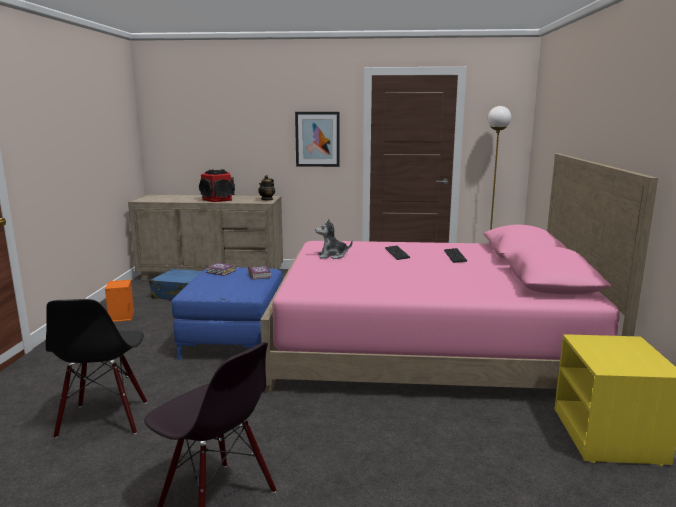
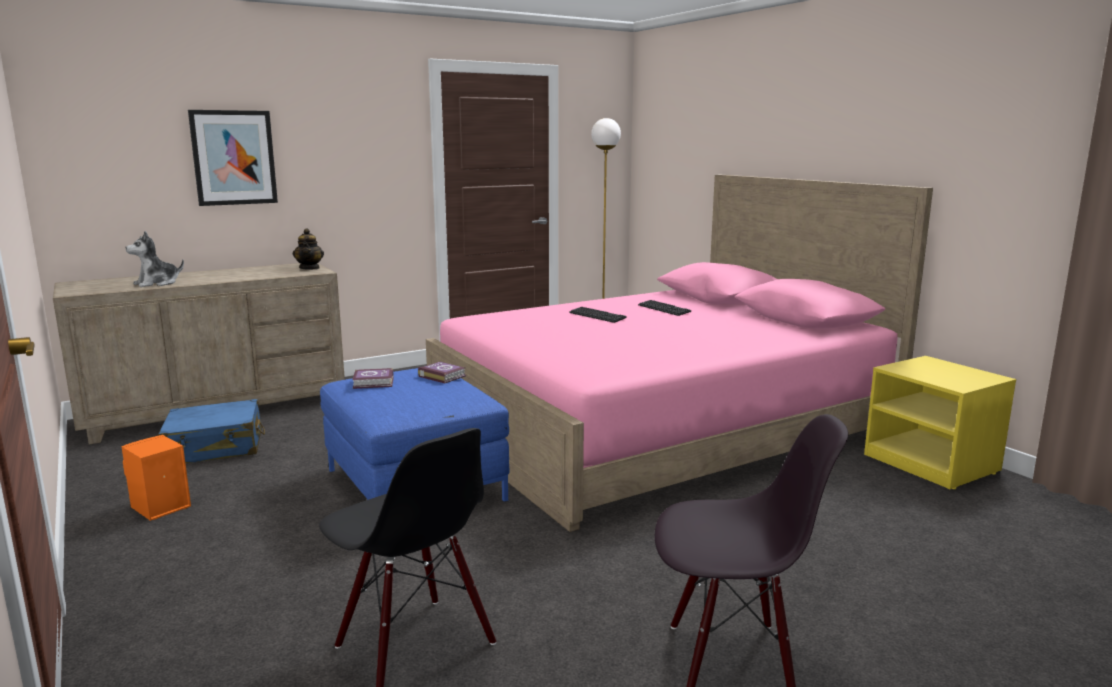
camera: 35 degrees left, 0 degrees up
speaker [199,169,235,202] -> none
picture [295,112,340,167] -> picture moved to [188,110,278,206]
plush toy [315,219,353,259] -> plush toy moved to [125,231,184,287]

